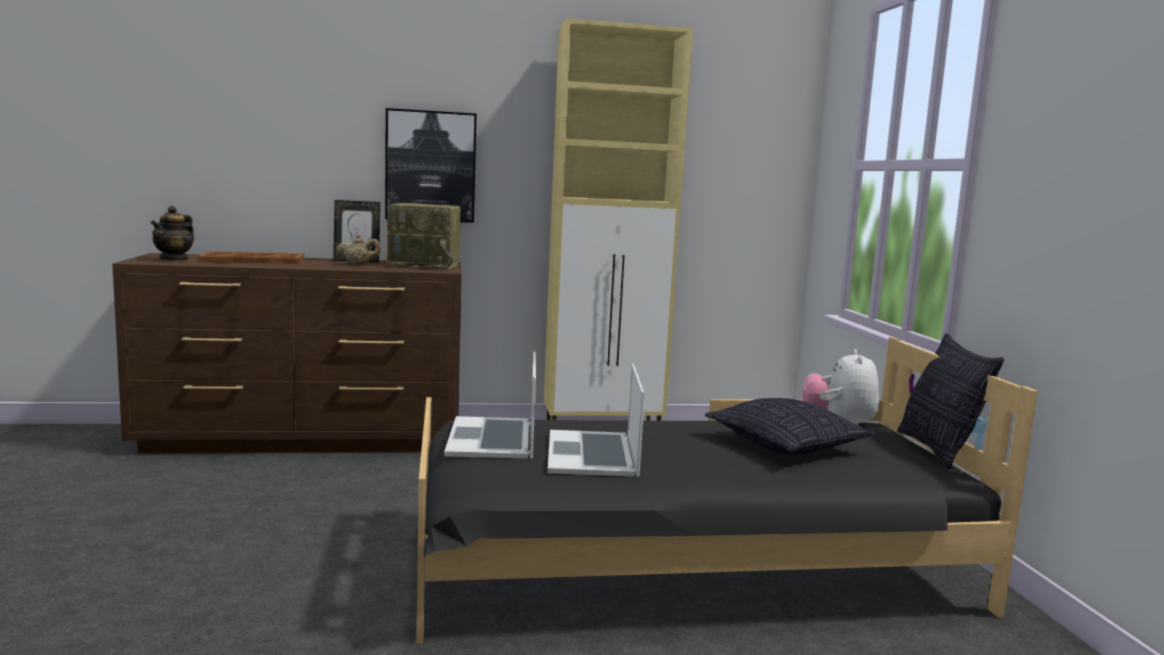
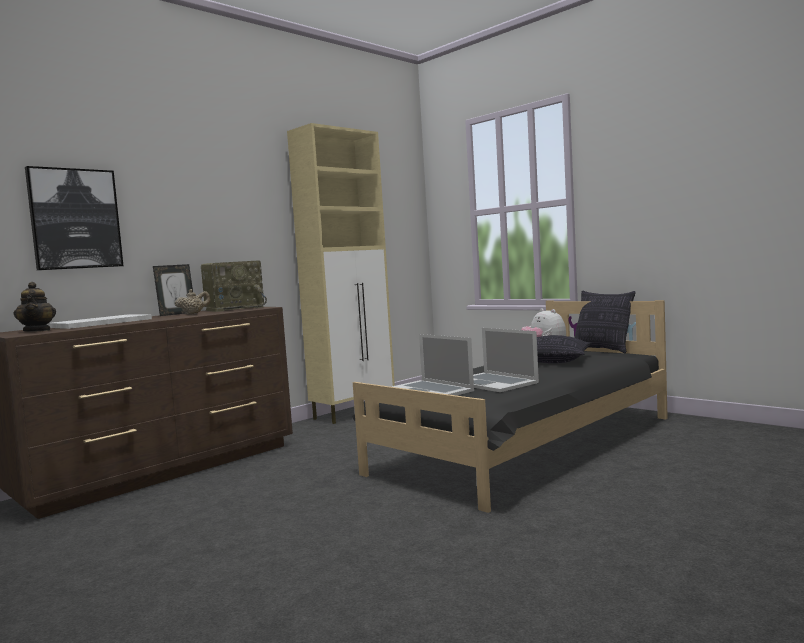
camera: 35 degrees left, 5 degrees down
brown tray [197,251,304,264] -> white tray [48,314,152,329]
picture [385,108,477,223] -> picture moved to [25,166,123,270]

